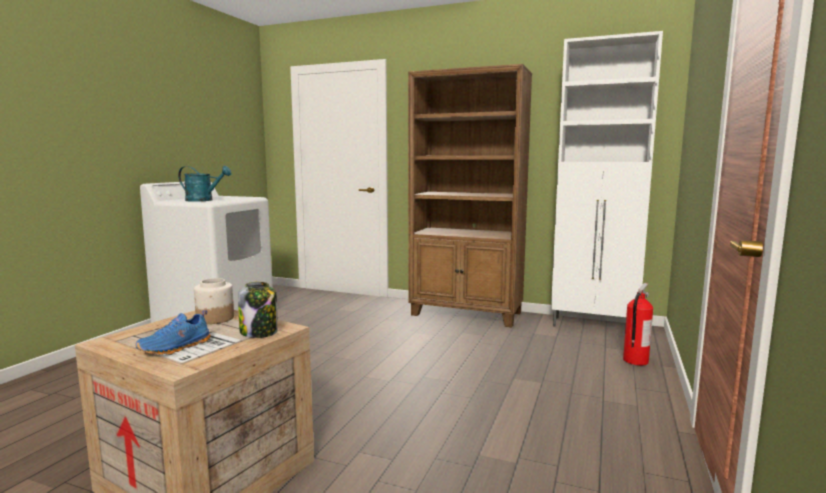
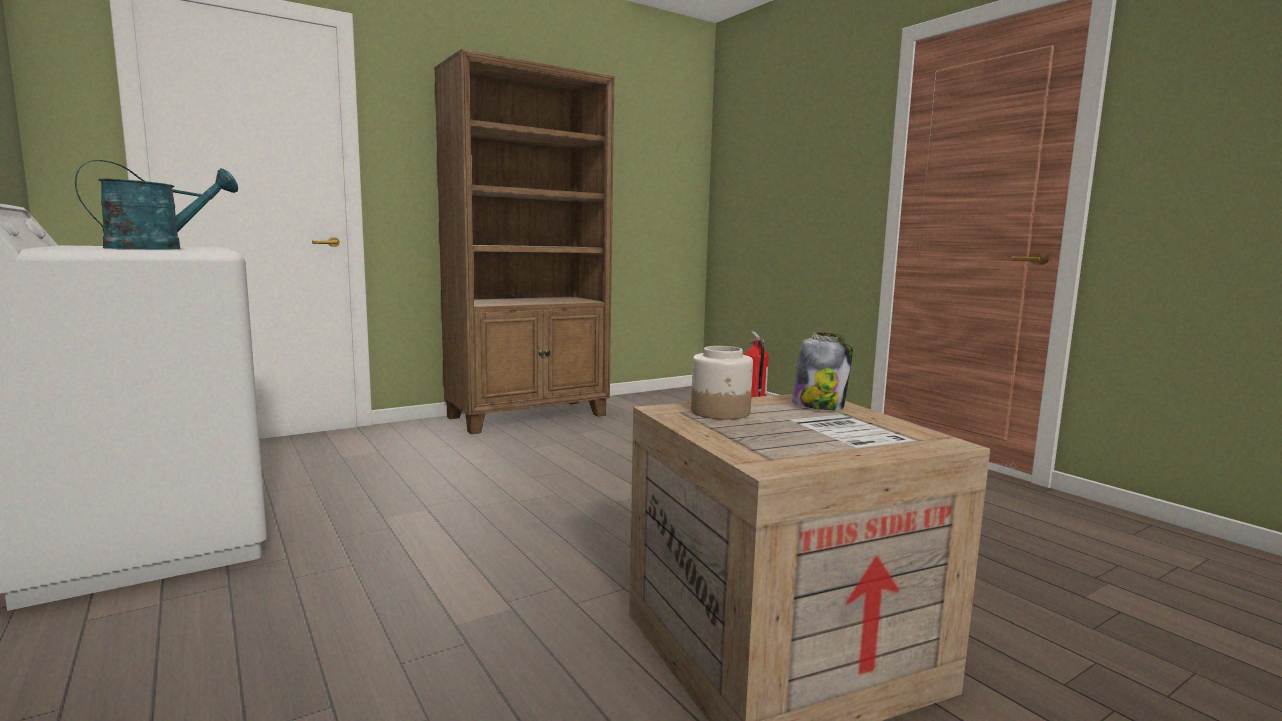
camera: 55 degrees left, 0 degrees up
blue shoe [135,310,211,355] -> none
white cabinet [551,31,663,327] -> none

